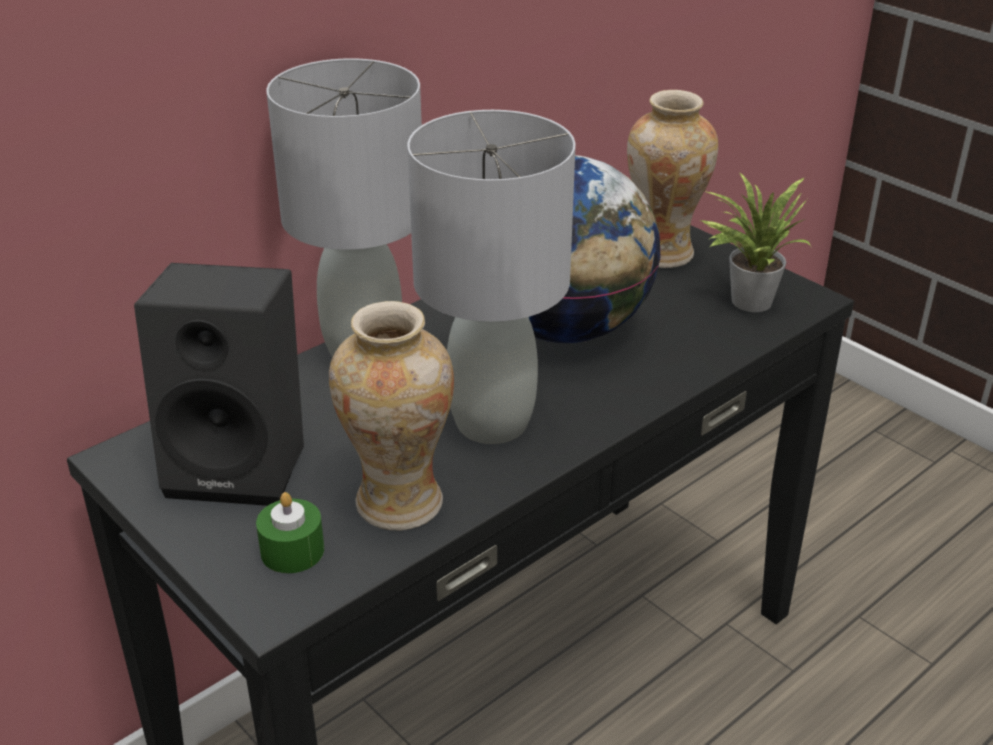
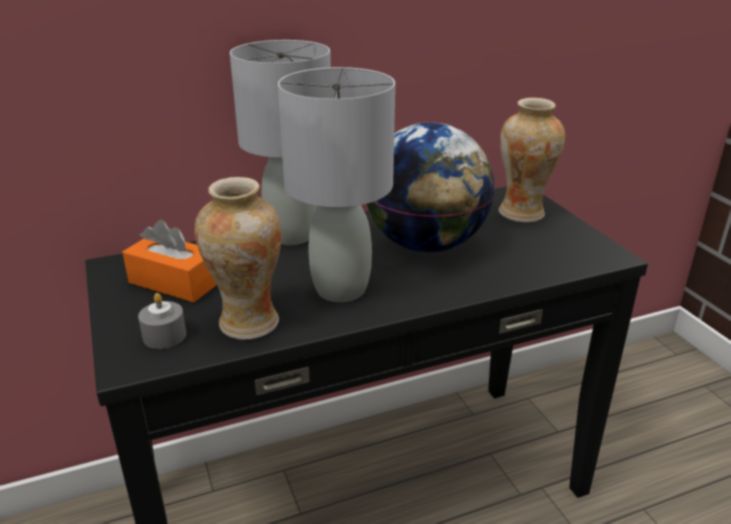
camera: 20 degrees right, 5 degrees down
black speaker [134,263,304,506] -> orange tissue box [122,220,217,302]
green candle [256,492,324,573] -> grey candle [138,293,186,349]
potted plant [699,172,812,312] -> none

